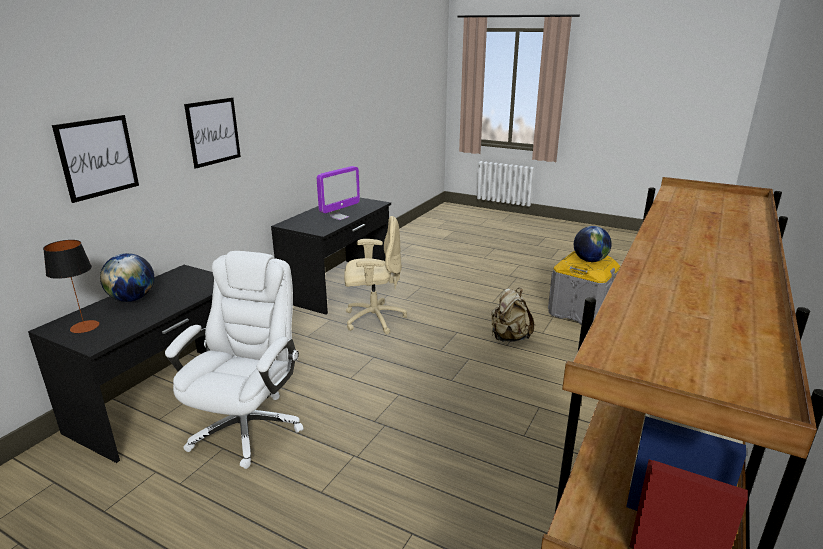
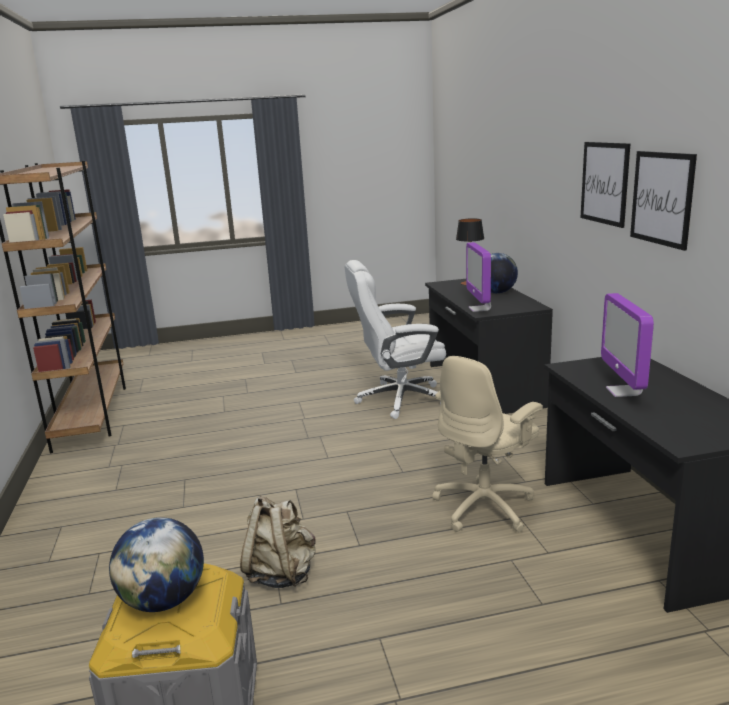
camera: 140 degrees right, 5 degrees down
picture [52,115,139,203] -> picture moved to [630,151,697,251]
white office chair [165,251,303,469] -> white office chair turned 105 degrees clockwise [344,260,446,419]
none -> monitor [466,242,491,312]

